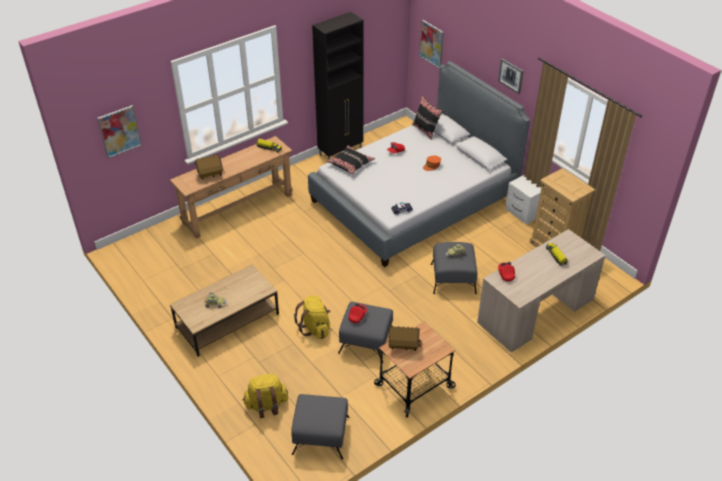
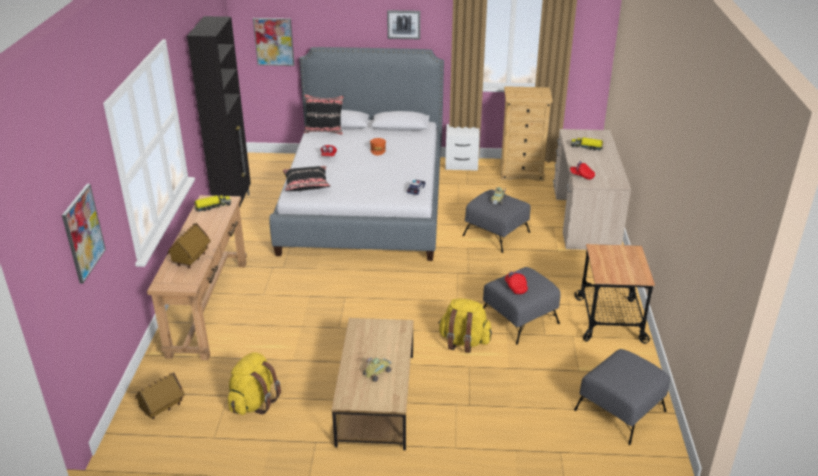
camera: 50 degrees left, 10 degrees down
yellow backpack [242,374,288,418] -> yellow backpack moved to [228,352,281,415]
toy house [389,326,422,351] -> toy house moved to [135,372,185,419]

